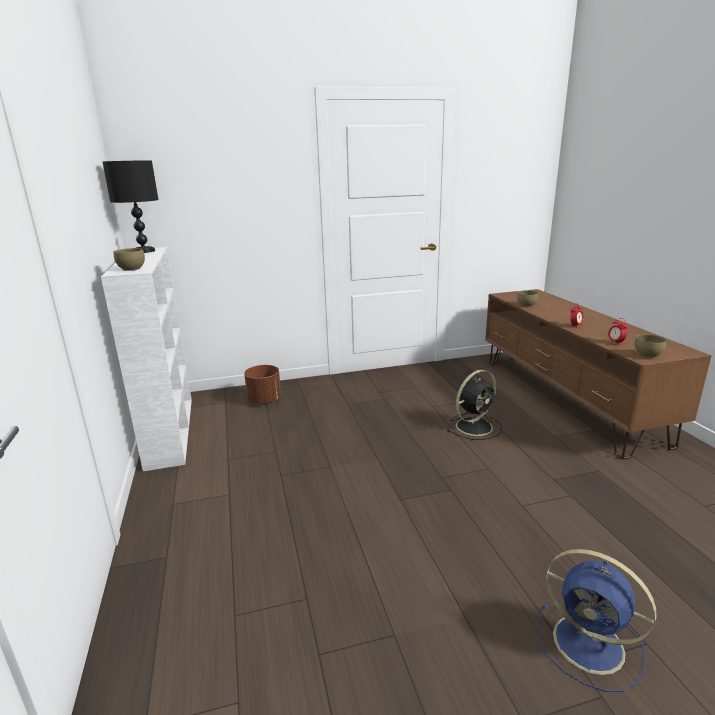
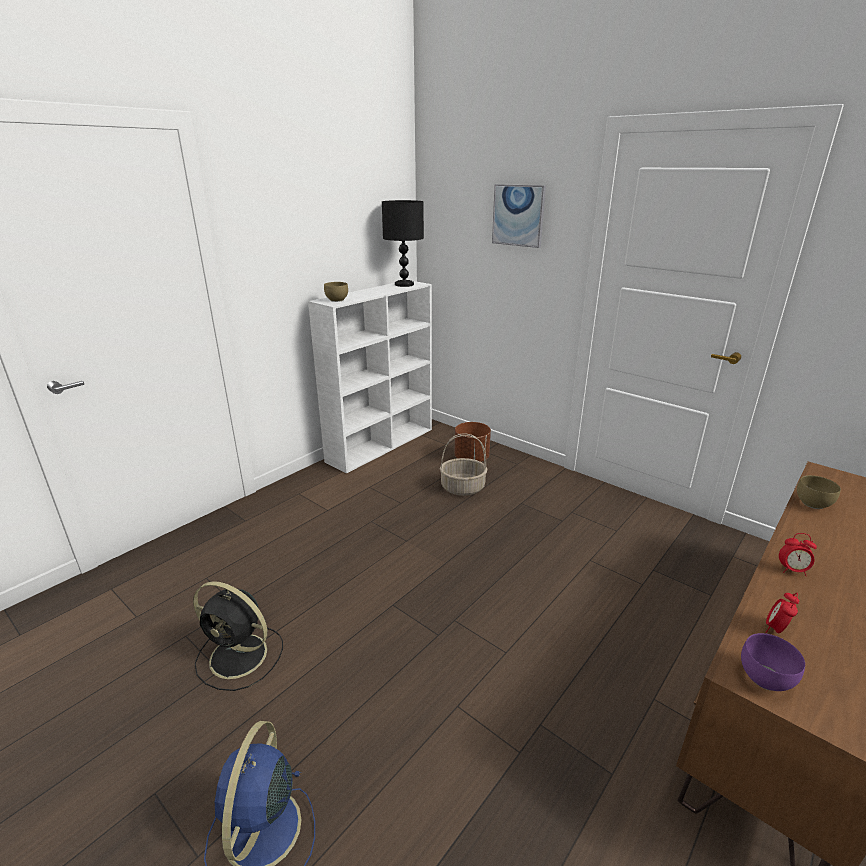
camera: 55 degrees right, 5 degrees up
black fan [447,370,502,440] -> black fan moved to [193,581,283,691]
brown bowl [634,334,666,358] -> purple bowl [741,633,805,691]
none -> basket [440,434,487,496]
none -> picture [492,184,546,248]

